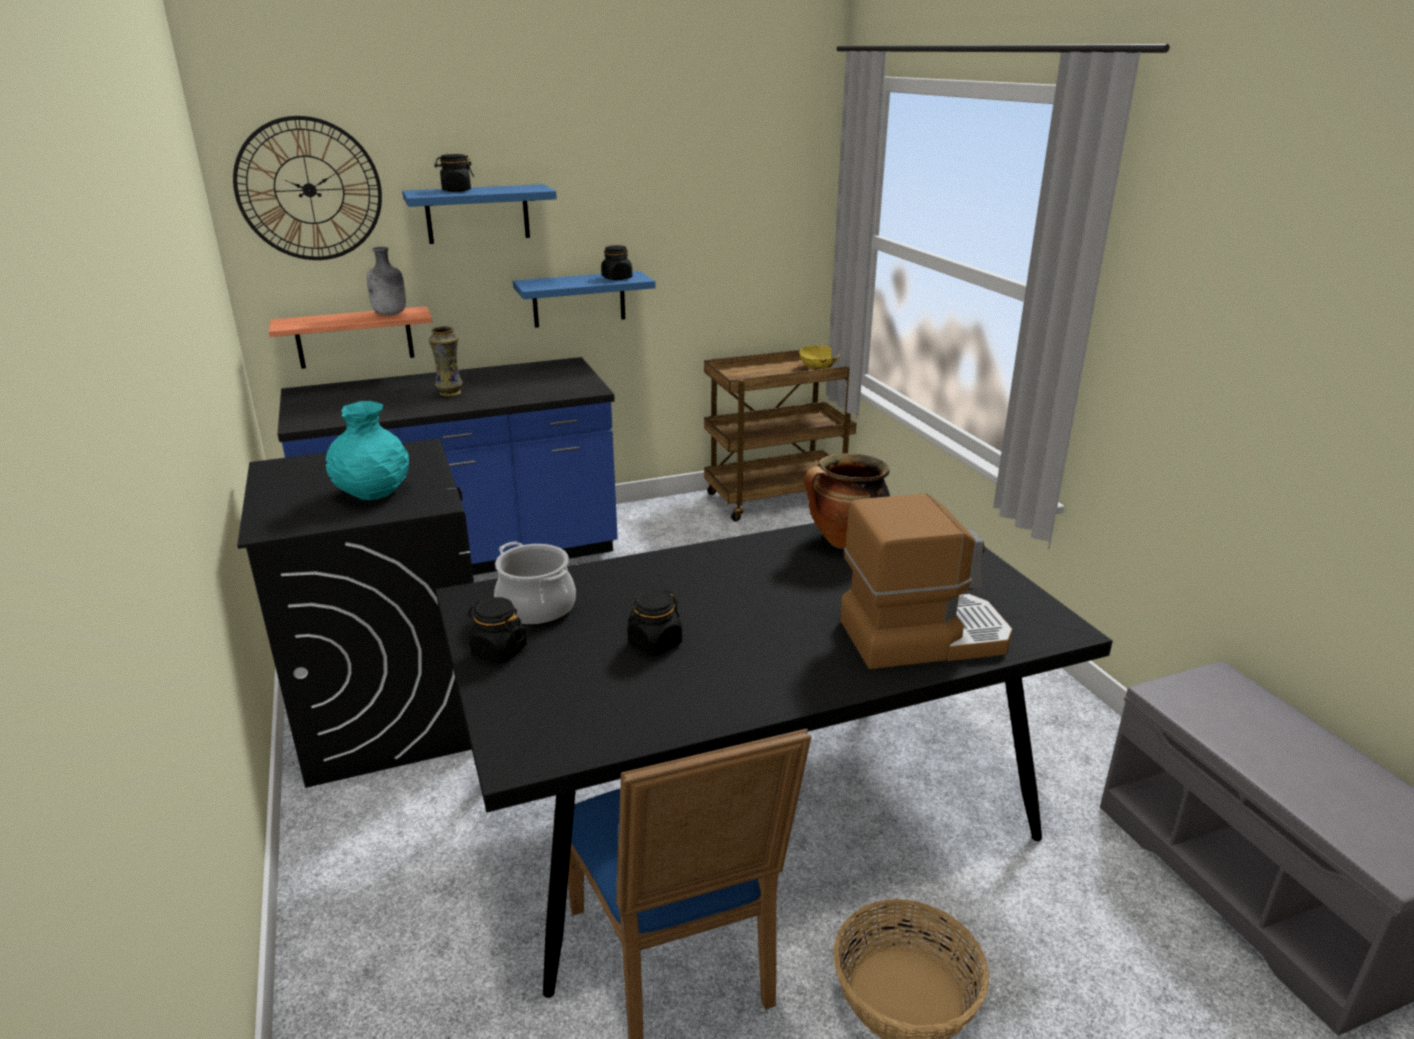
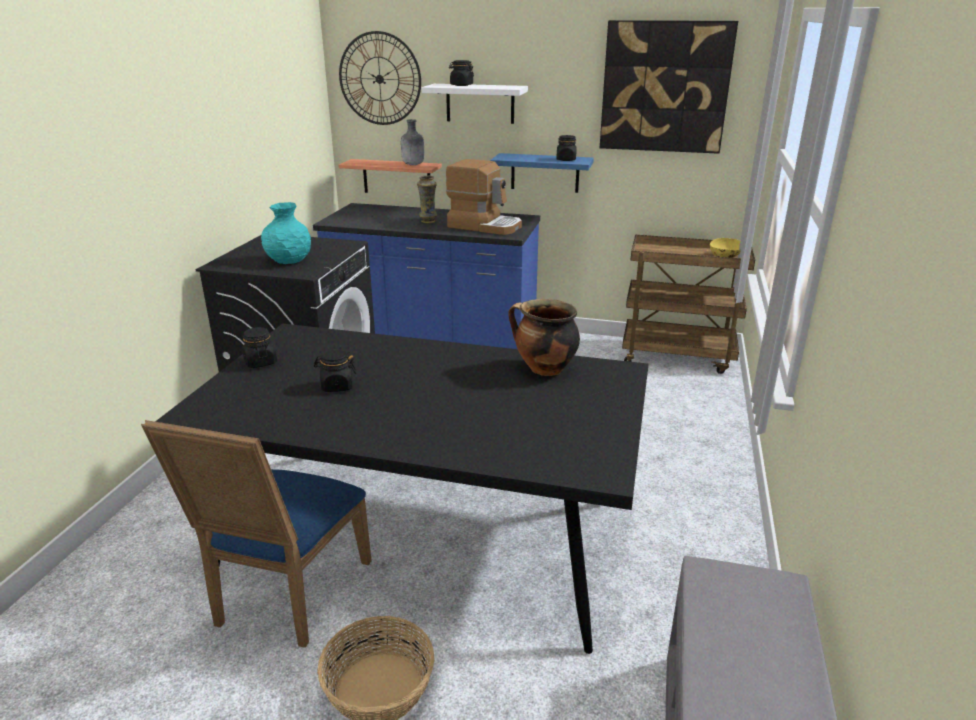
camera: 35 degrees right, 0 degrees up
blue shelf [402,184,557,244] -> white shelf [421,84,528,124]
cooking pot [494,541,576,626] -> none
coffee machine [840,494,1013,669] -> coffee machine moved to [446,159,522,235]
none -> picture [600,20,738,154]

